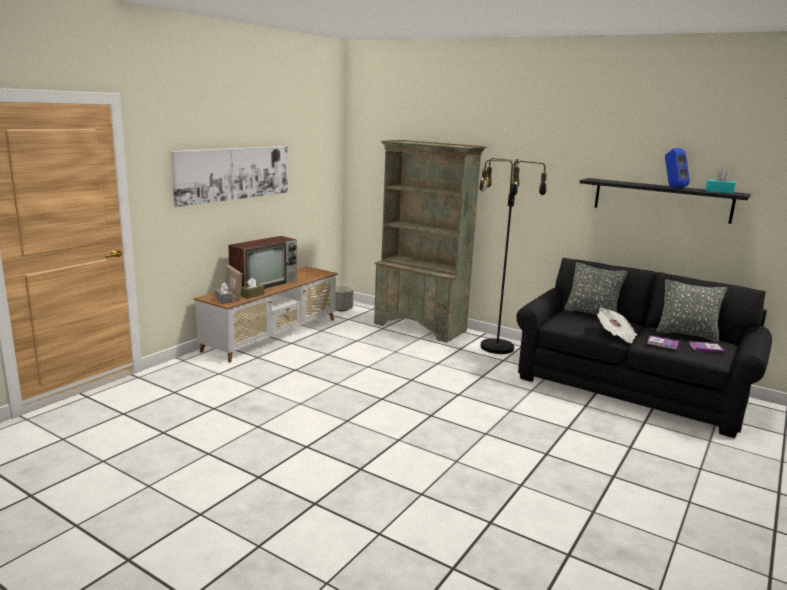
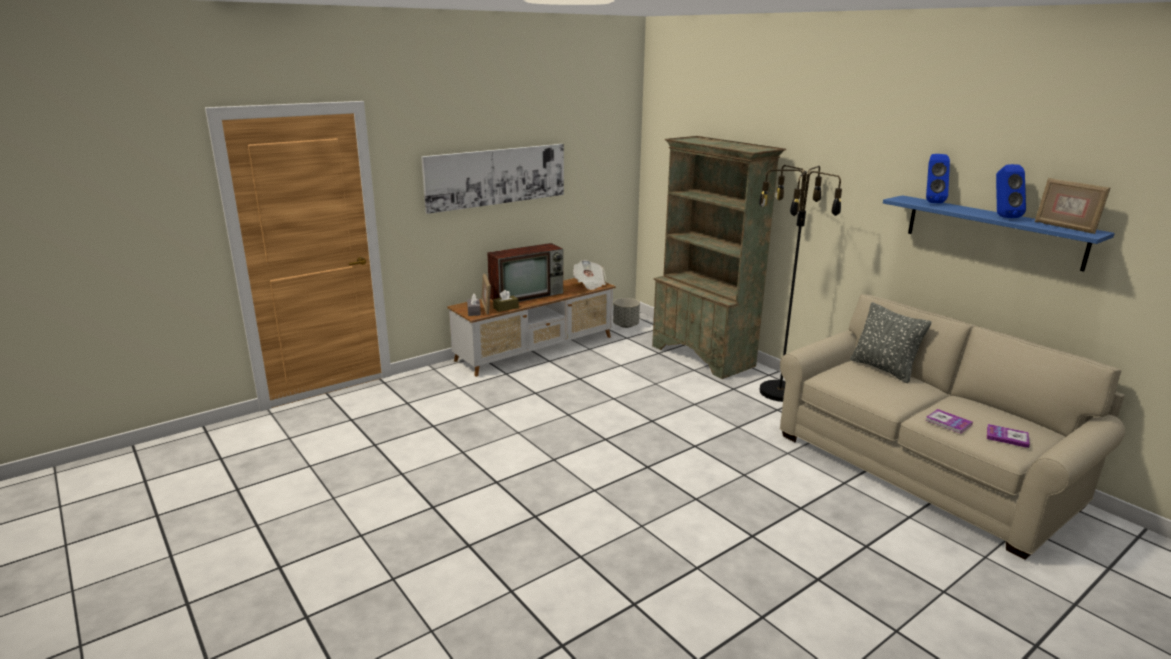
camera: 20 degrees right, 5 degrees up
black sofa [516,258,772,438] -> beige sofa [779,294,1125,560]
black shelf [580,178,751,224] -> blue shelf [883,195,1115,272]
newspaper [597,308,637,343] -> newspaper moved to [573,260,606,290]
grey pillow [656,279,727,342] -> none
turquoise tissue box [705,171,735,194] -> picture frame [1035,178,1110,234]
none -> blue speaker [926,154,950,203]

